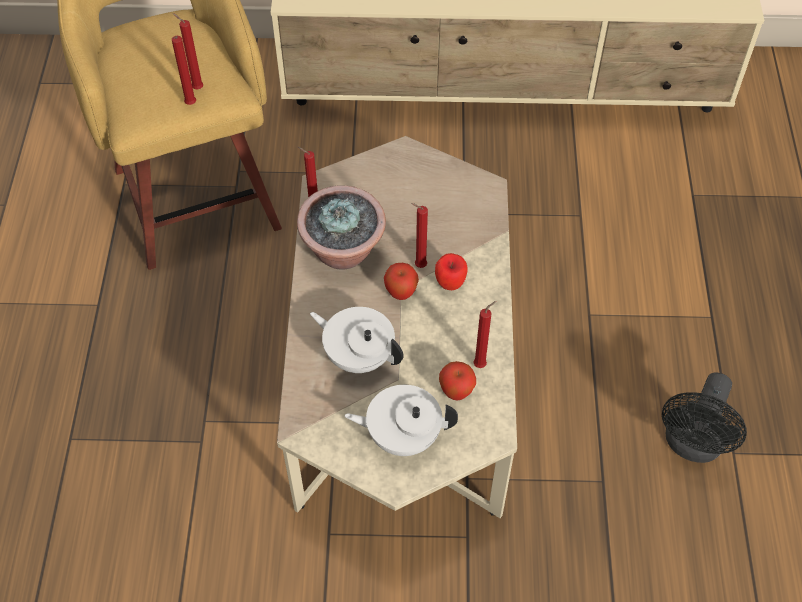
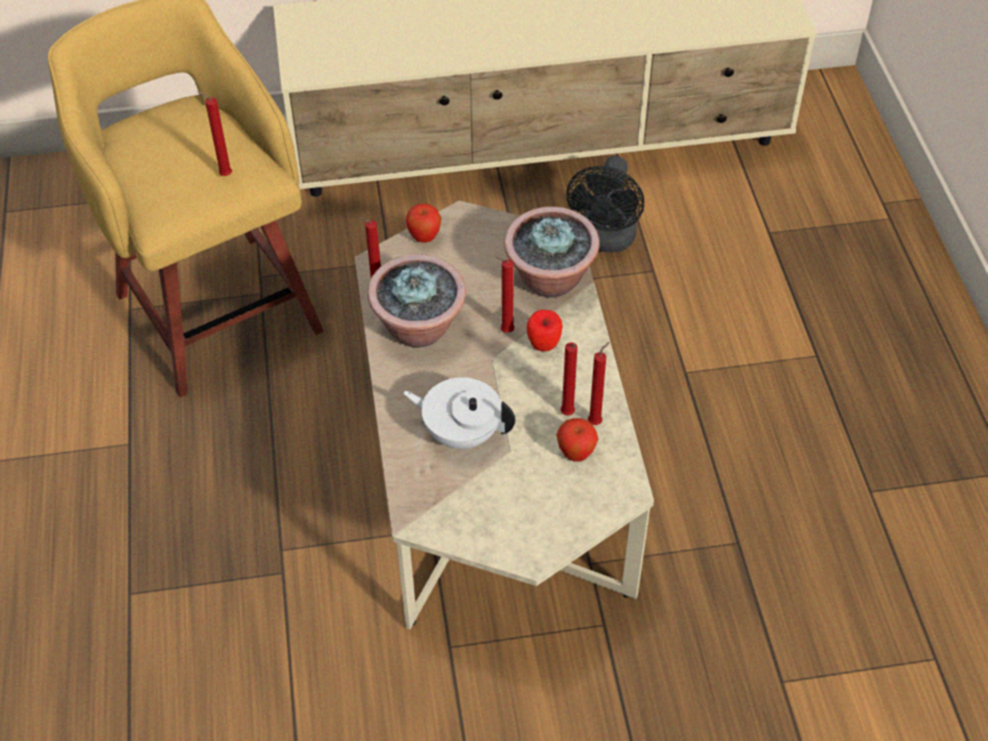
camera: 10 degrees left, 5 degrees down
red candle [172,36,196,105] -> red candle moved to [561,342,578,416]
white teapot [344,385,458,456] -> none
apple [384,263,419,300] -> apple moved to [406,204,441,243]
black fan [662,373,747,463] -> black fan moved to [566,156,644,253]
none -> potted plant [504,206,600,298]

